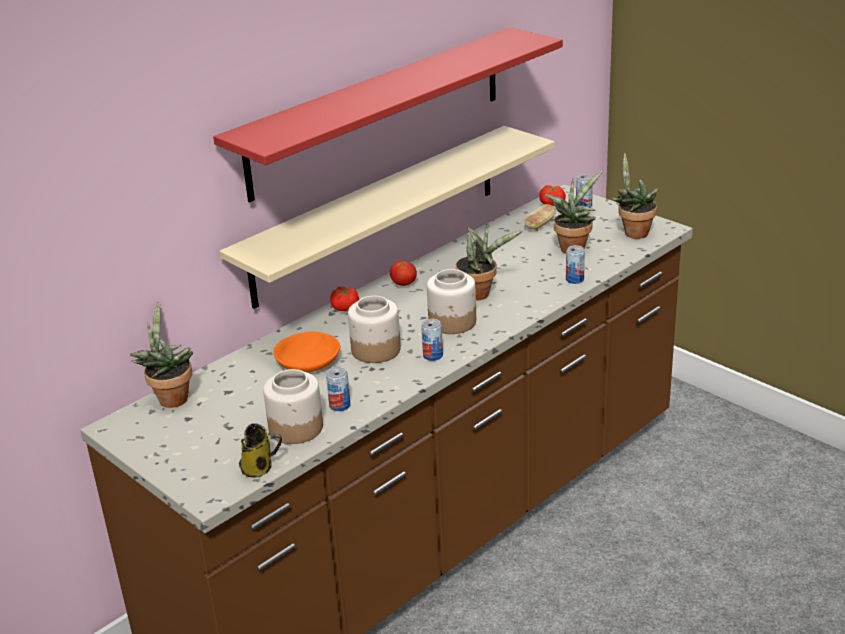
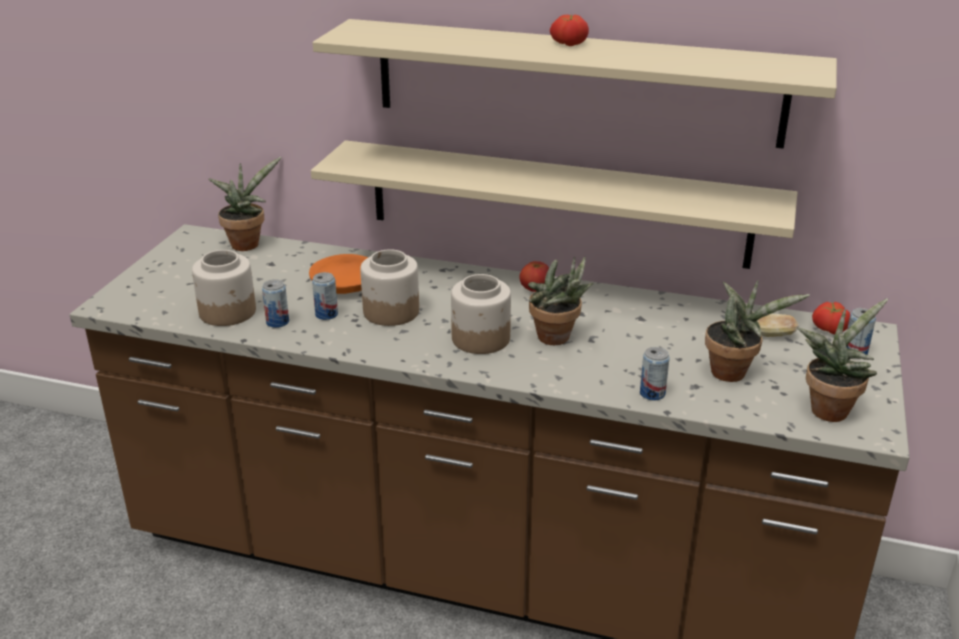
camera: 60 degrees right, 0 degrees up
red shelf [213,27,563,202] -> beige shelf [313,19,837,149]
mug [239,423,282,478] -> none
tomato [330,286,360,311] -> tomato moved to [550,15,589,46]
can [421,319,443,361] -> can moved to [312,272,338,320]

